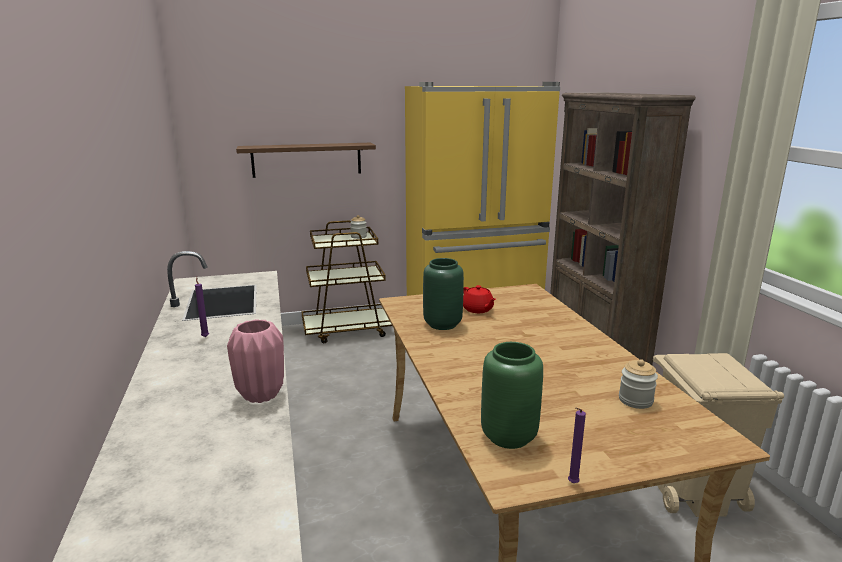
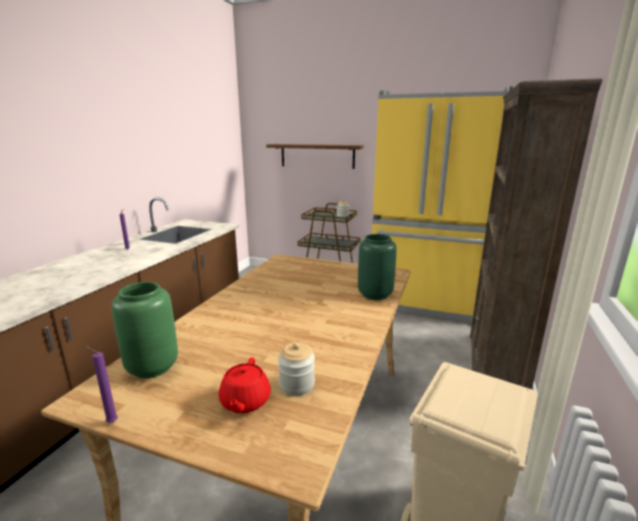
camera: 35 degrees right, 0 degrees up
pink vase [227,319,284,403] -> none
green vase [423,258,464,330] -> green vase moved to [358,234,396,300]
red teapot [463,285,496,313] -> red teapot moved to [219,358,271,413]

